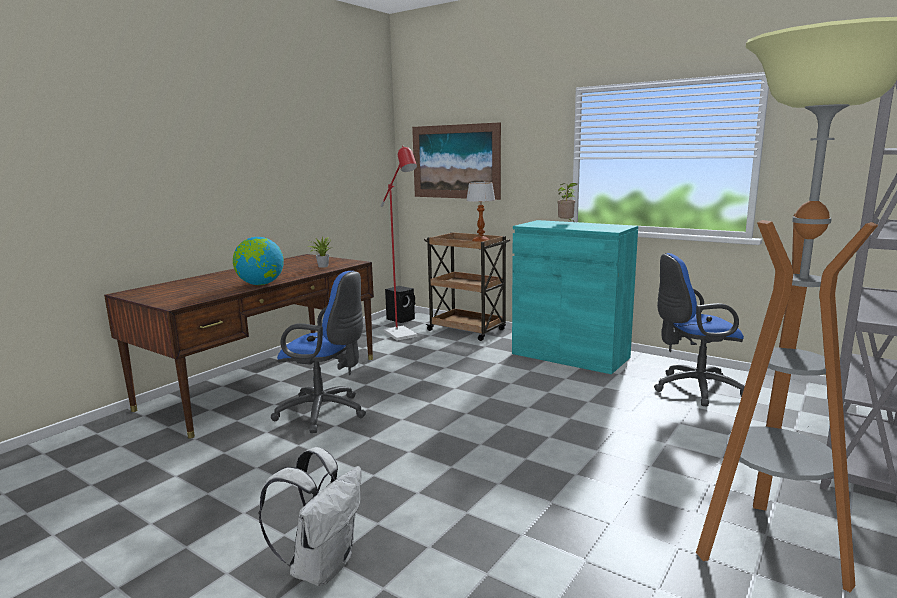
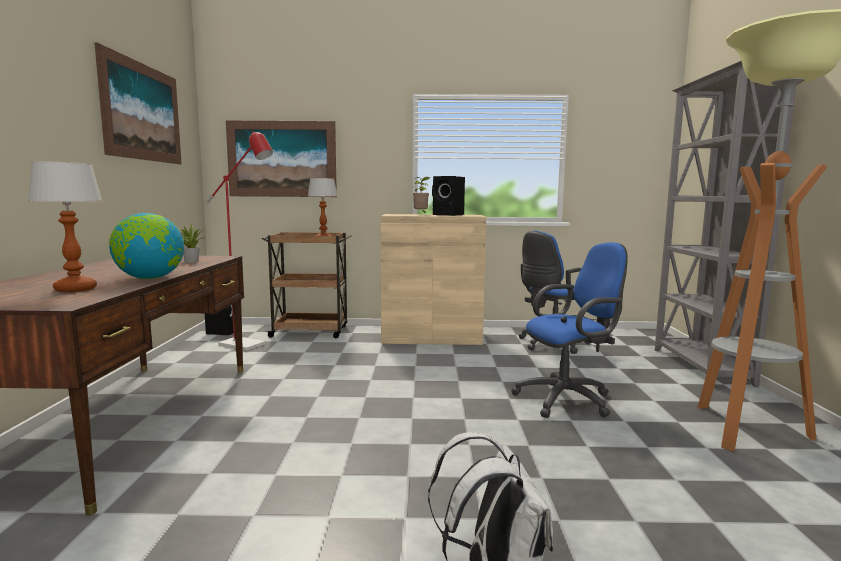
camera: 35 degrees left, 5 degrees down
blue office chair [271,271,366,433] -> blue office chair moved to [511,242,628,418]
turquoise cabinet [512,220,638,374] -> beige cabinet [381,214,487,345]
none -> table lamp [28,162,102,292]
none -> picture [94,43,182,164]
none -> black speaker [432,176,465,216]

